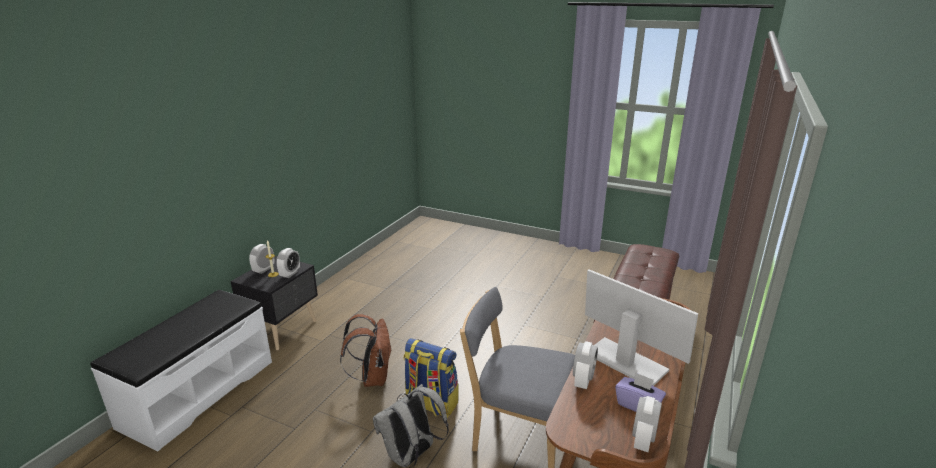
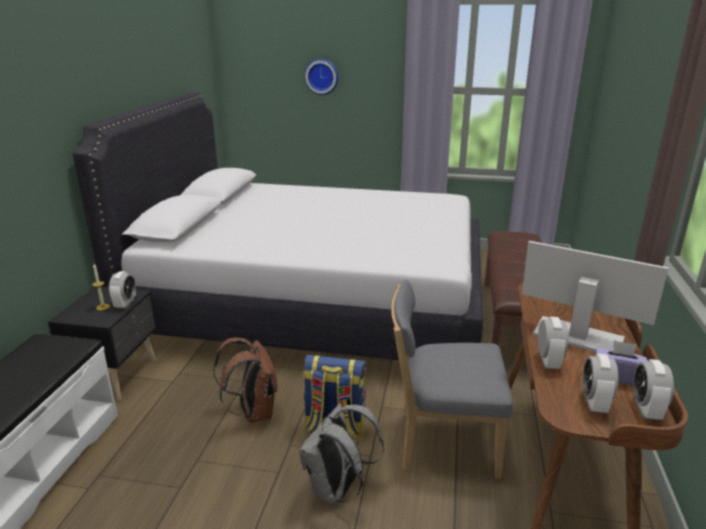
camera: 15 degrees left, 0 degrees up
alarm clock [249,244,274,274] -> alarm clock moved to [583,354,618,413]
none -> white bed [73,92,483,360]
none -> wall clock [305,59,338,95]

